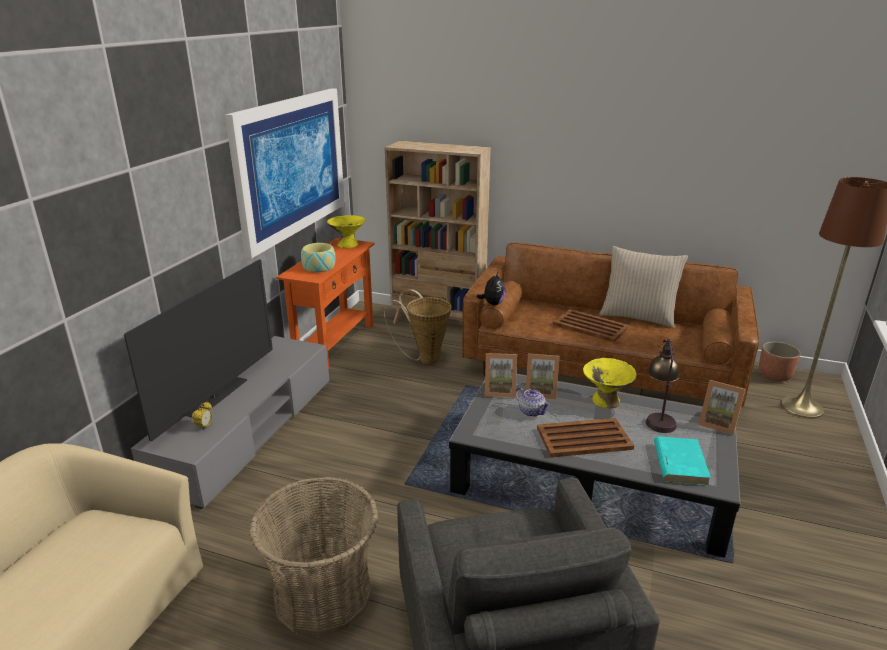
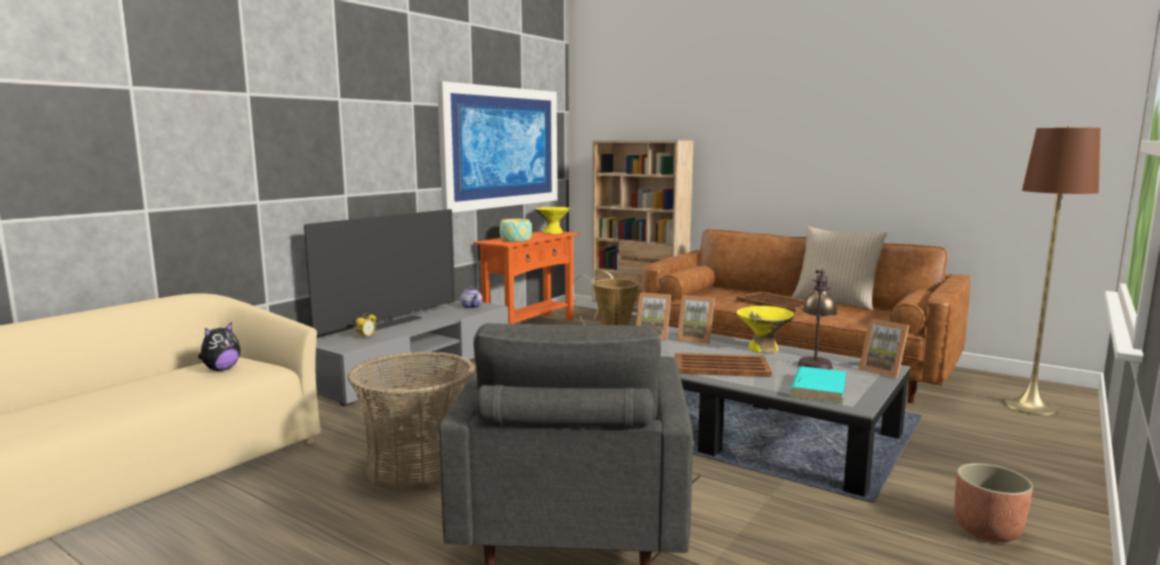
camera: 15 degrees right, 15 degrees down
plush toy [477,271,505,305] -> plush toy moved to [198,322,241,371]
teapot [515,387,550,417] -> teapot moved to [460,287,482,309]
planter [759,342,801,382] -> planter moved to [955,463,1033,542]

